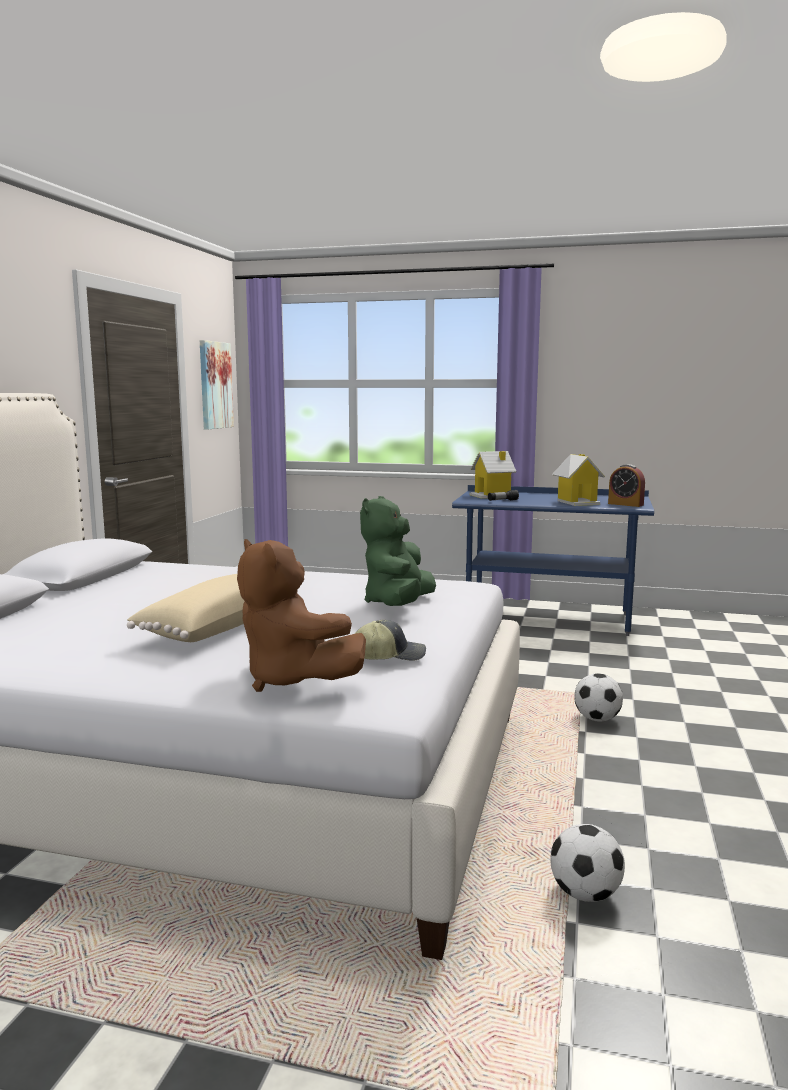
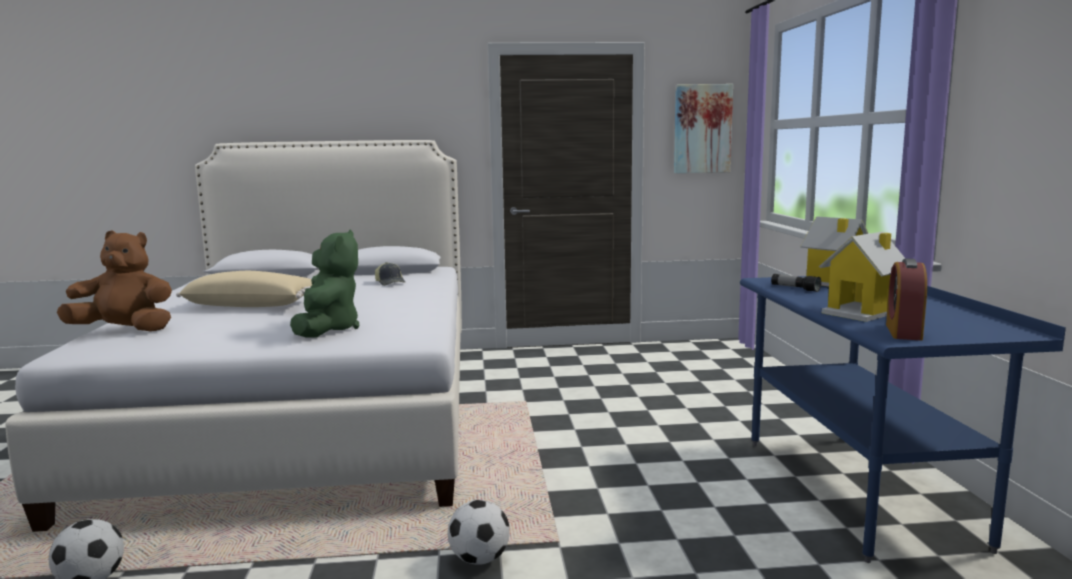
camera: 70 degrees right, 0 degrees up
brown plush toy [237,539,366,692] -> brown plush toy turned 60 degrees clockwise [57,230,172,332]
cap [355,620,426,660] -> cap moved to [375,262,405,286]
green plush toy [360,496,436,606] -> green plush toy turned 90 degrees clockwise [290,229,359,337]

